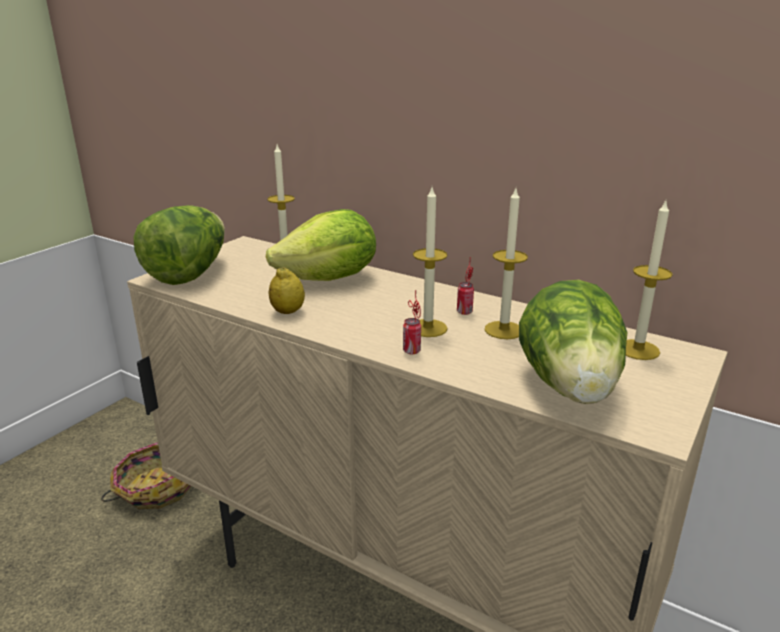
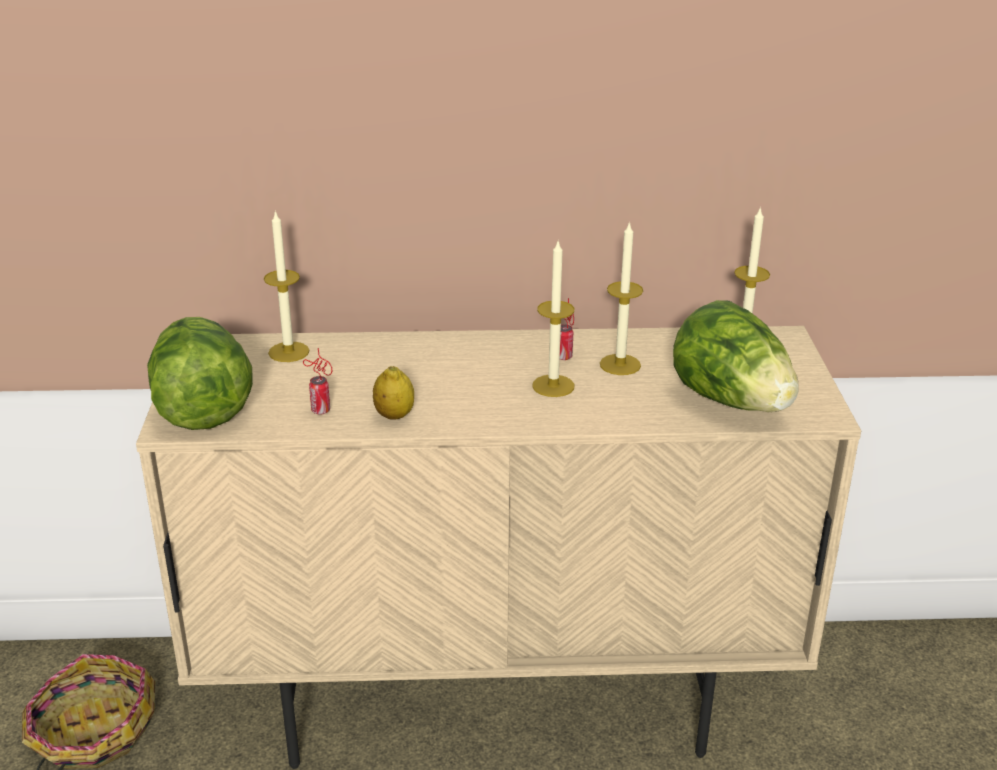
camera: 35 degrees left, 5 degrees up
lettuce [266,209,376,281] -> none
can [403,290,421,354] -> can moved to [303,348,332,415]

